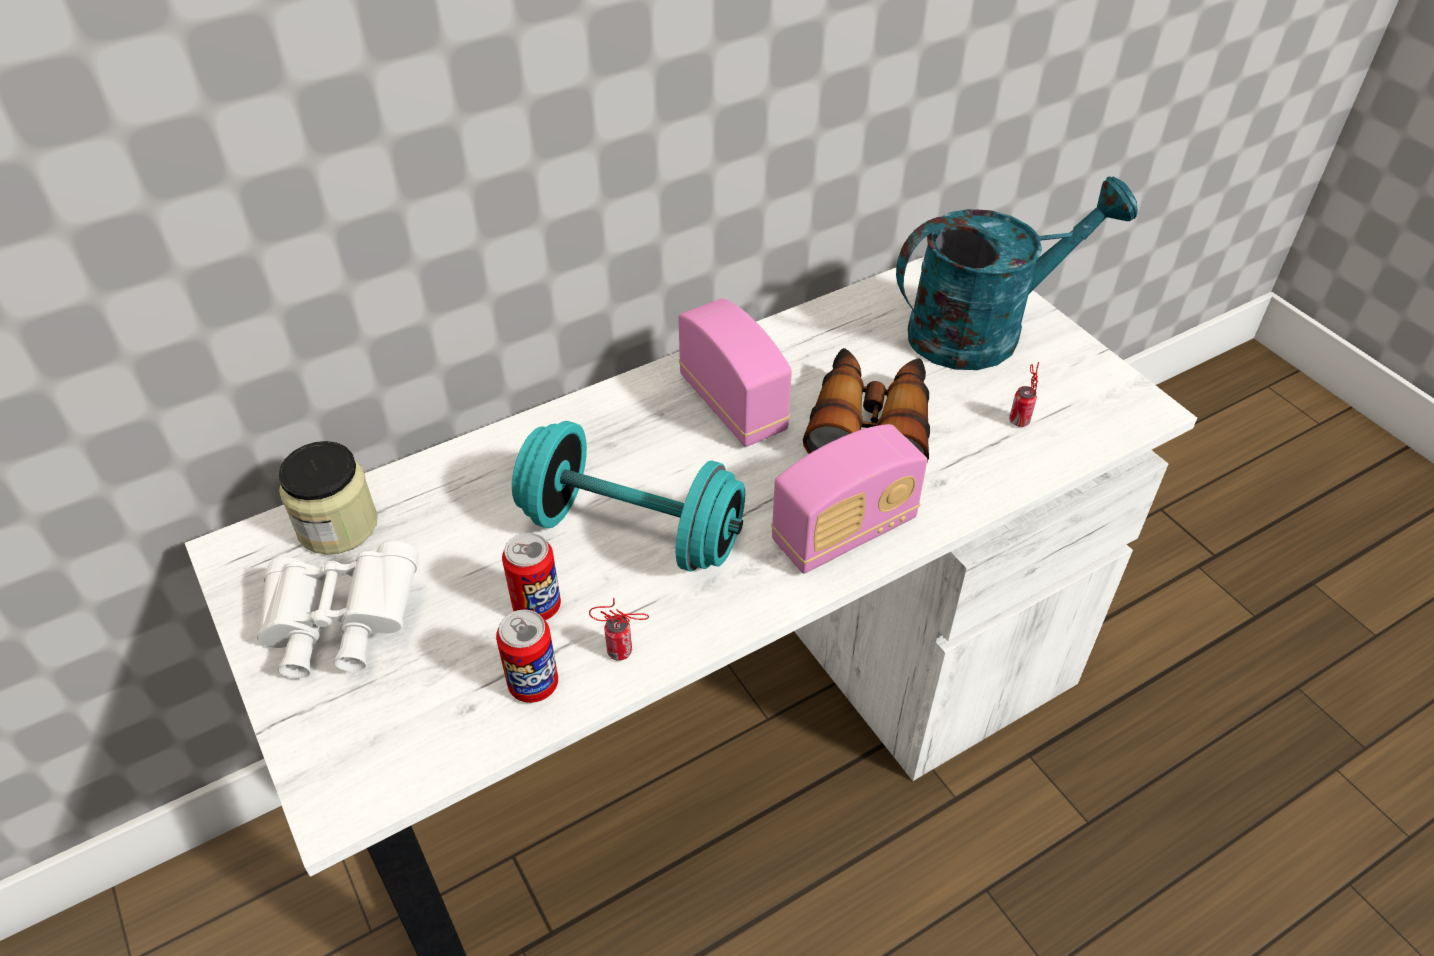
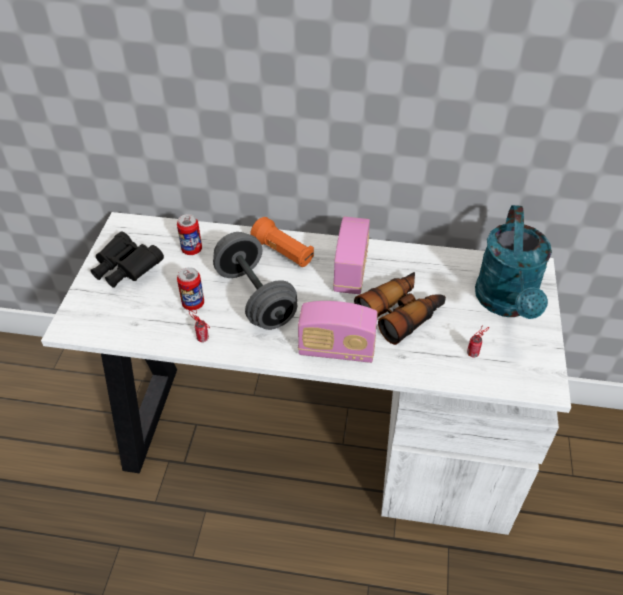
camera: 40 degrees right, 0 degrees up
white binoculars [257,540,418,678] -> black binoculars [91,232,164,288]
jar [278,441,378,555] -> none
can [496,610,558,703] -> can moved to [177,214,202,255]
turquoise dumbbell [512,421,745,572] -> grey dumbbell [213,232,297,330]
turquoise watering can [896,176,1138,370] -> turquoise watering can turned 75 degrees clockwise [475,205,552,319]
none -> orange flashlight [250,217,314,267]

